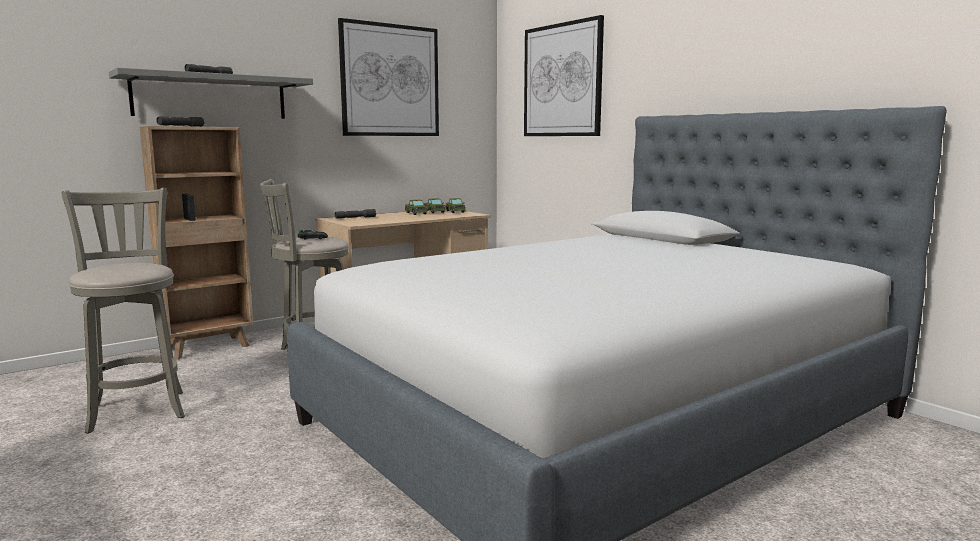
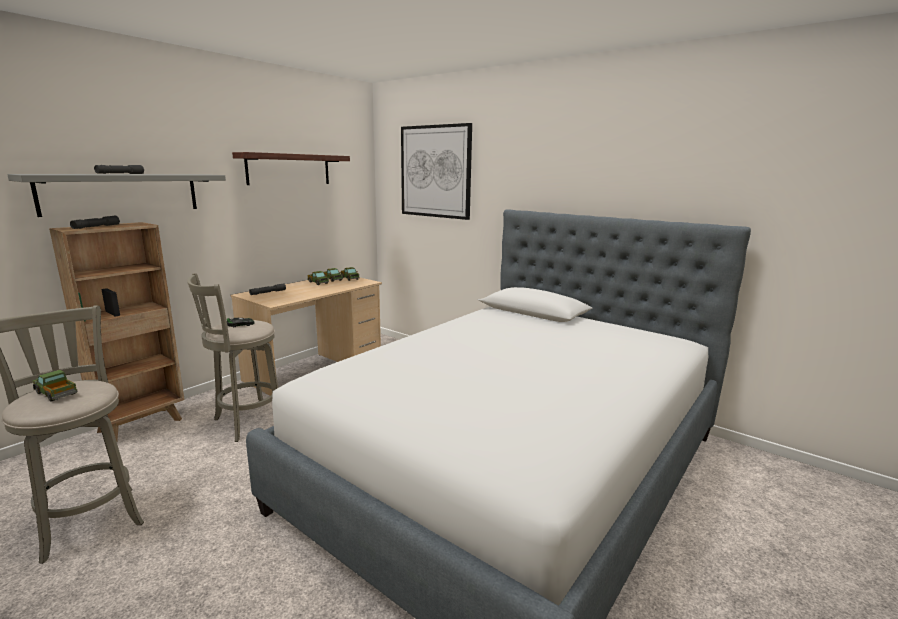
camera: 15 degrees left, 5 degrees up
picture [338,18,439,136] -> shelf [232,152,350,185]
none -> toy truck [32,370,78,402]

